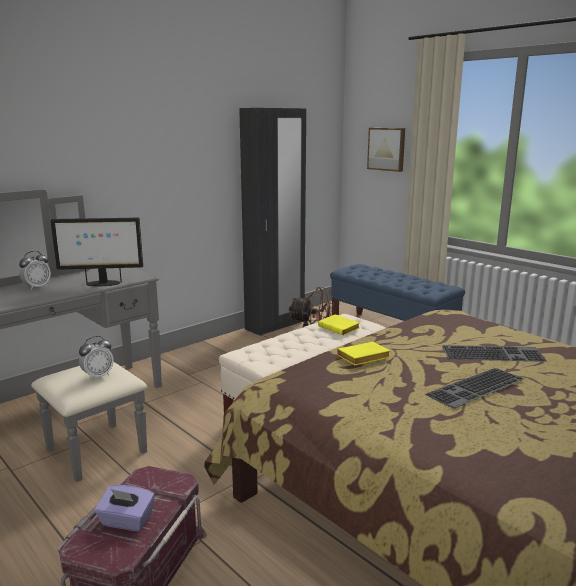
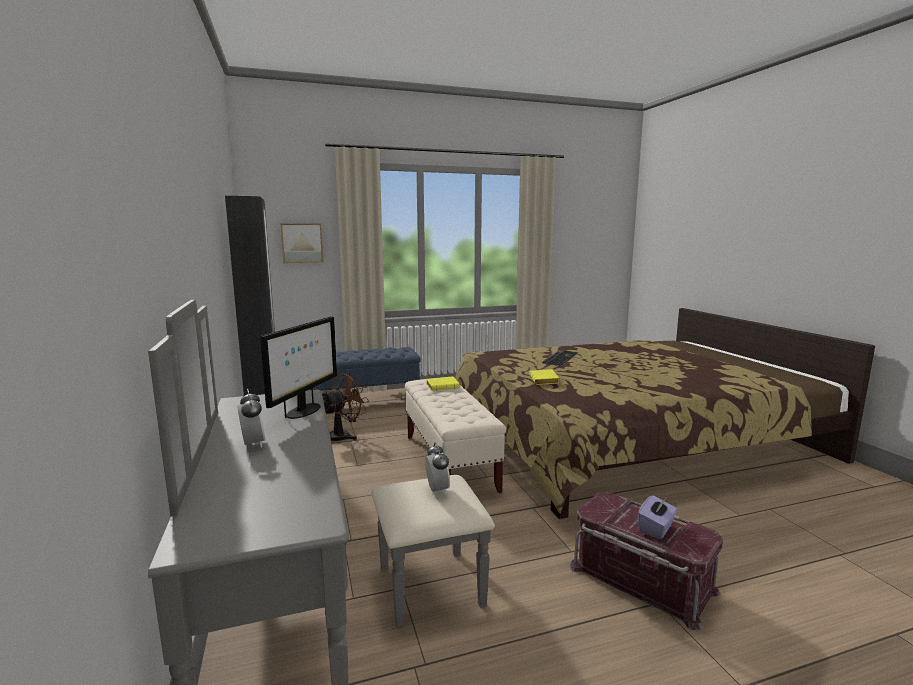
camera: 65 degrees left, 5 degrees down
keyboard [425,368,524,409] -> none

